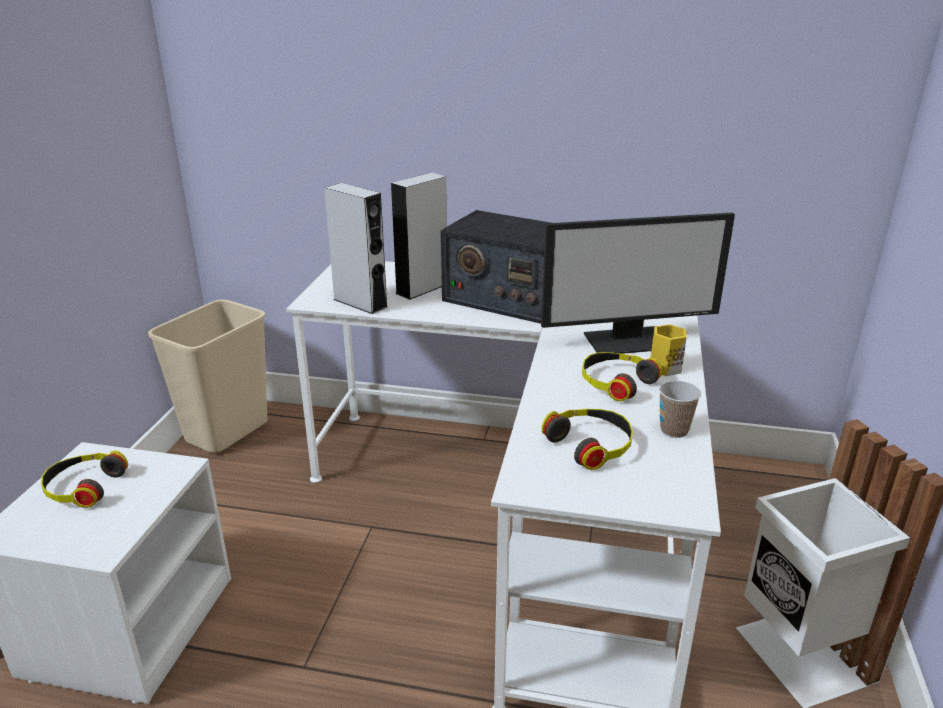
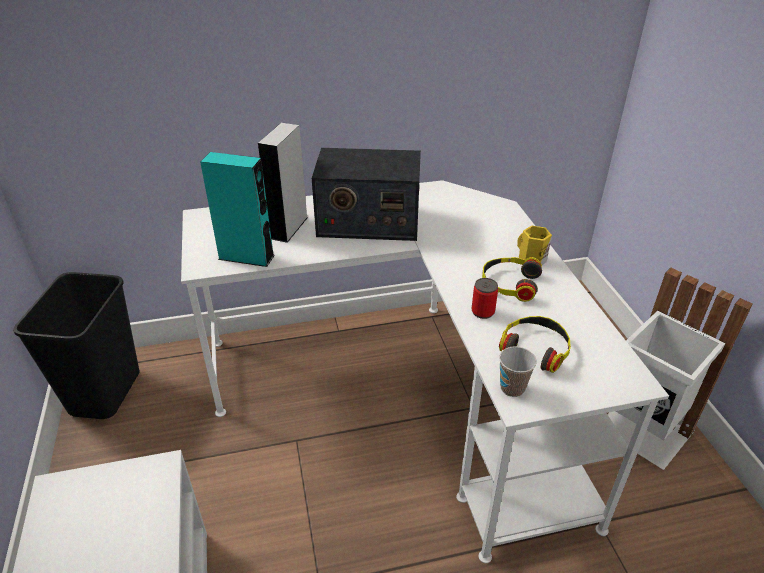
camera: 25 degrees left, 10 degrees up
headphones [41,450,128,508] -> none
beige trash can [148,300,267,453] -> black trash can [13,272,139,419]
grey speaker [324,183,388,314] -> turquoise speaker [200,152,275,267]
monitor [541,212,735,354] -> none
cup [659,381,701,438] -> cup moved to [499,346,537,397]
none -> can [472,278,498,319]

